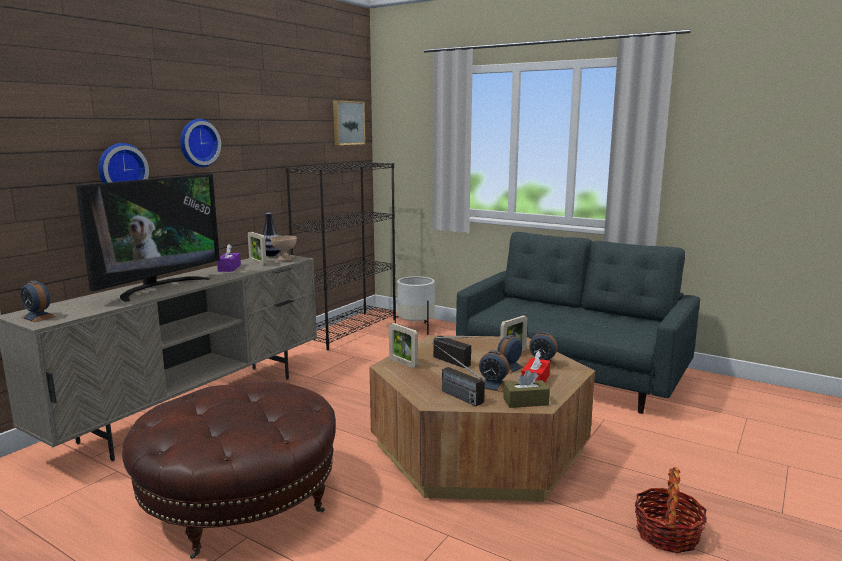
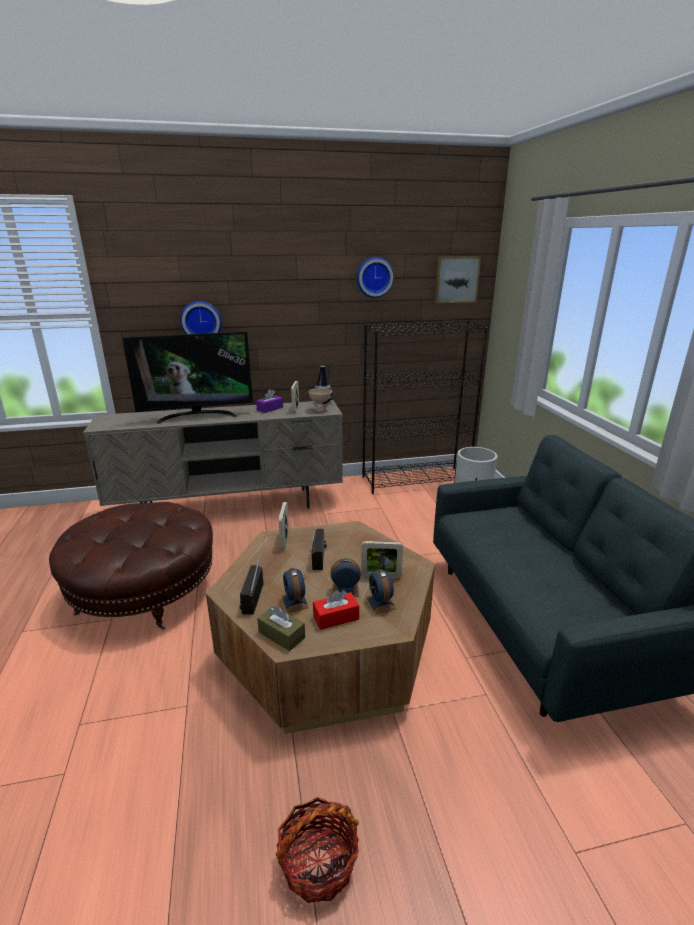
camera: 45 degrees right, 10 degrees up
alarm clock [21,280,56,322] -> none
wall clock [180,119,221,167] -> wall clock moved to [357,257,394,298]

